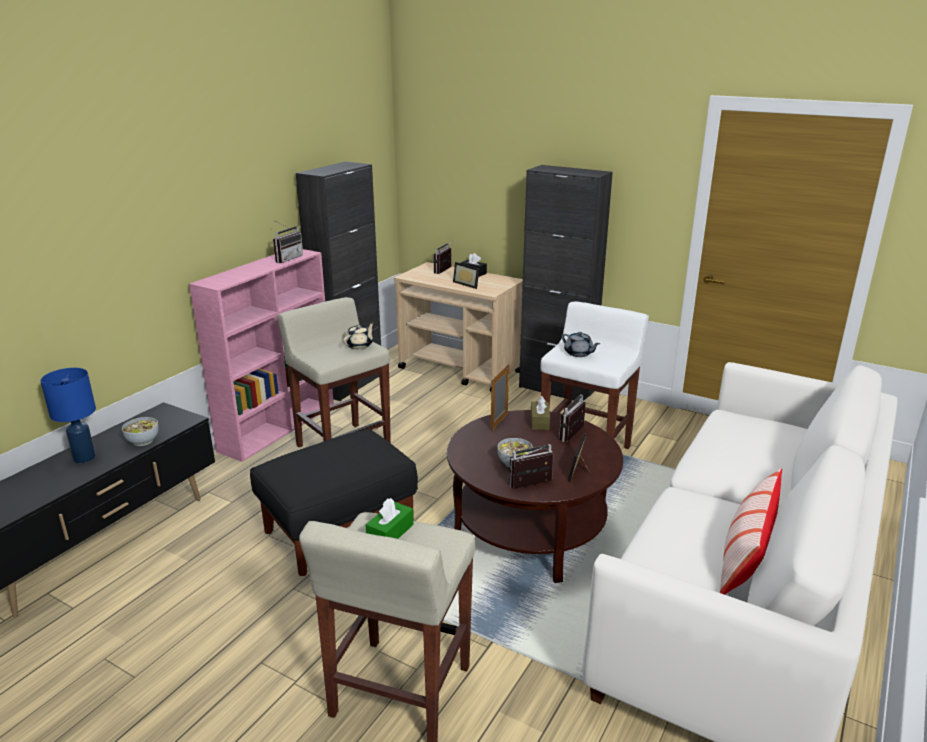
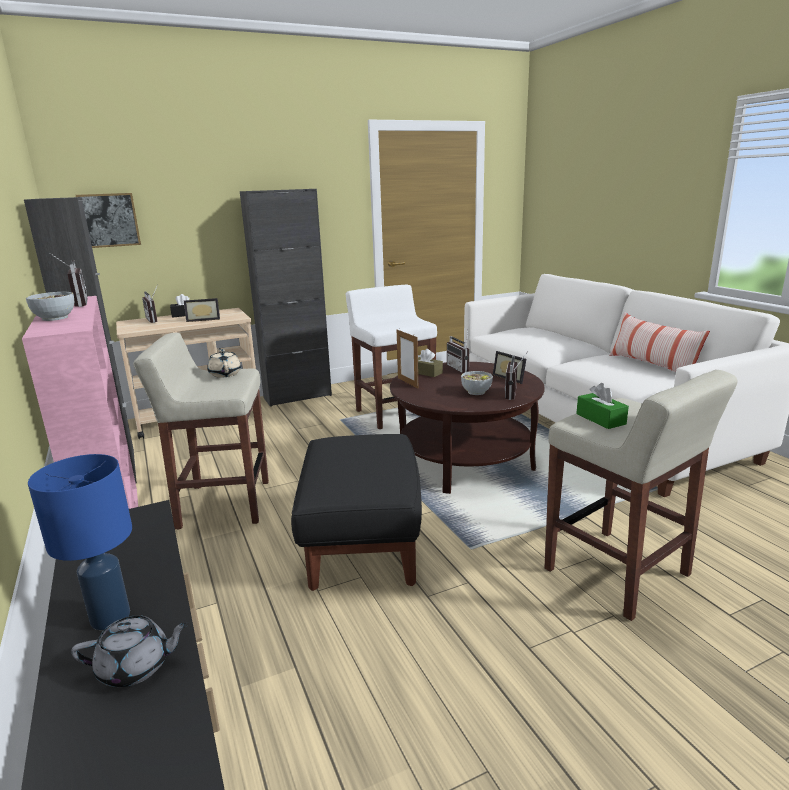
camera: 55 degrees left, 5 degrees down
bowl [122,417,159,446] -> bowl moved to [26,292,74,321]
grey teapot [562,332,600,357] -> grey teapot moved to [71,615,189,687]
none -> picture [76,193,141,248]

